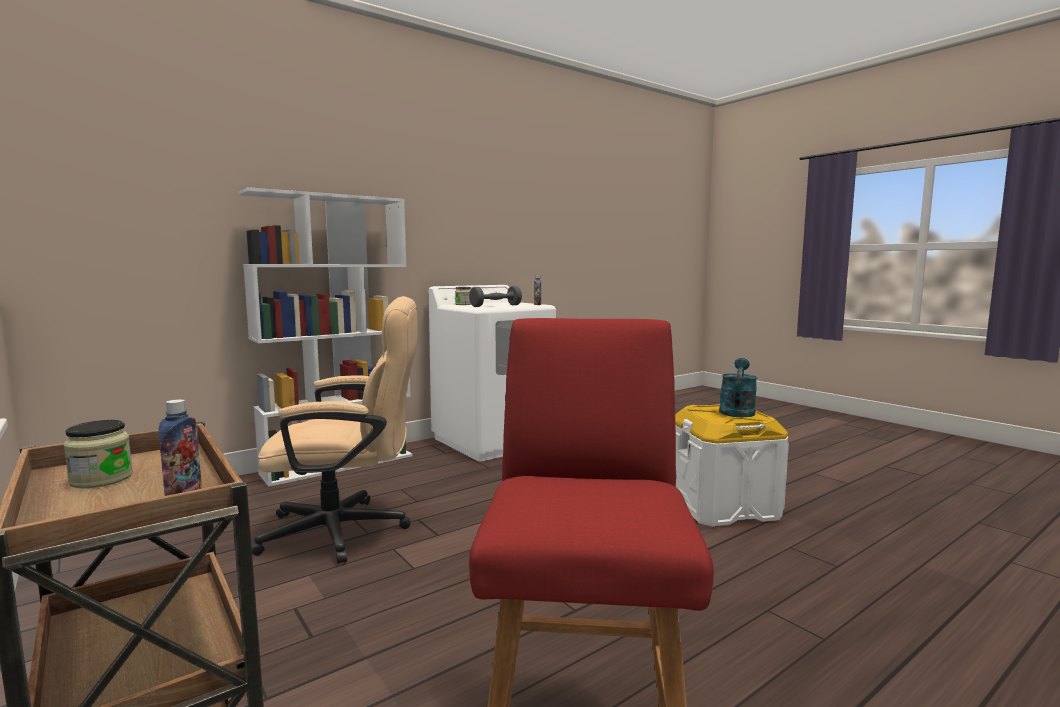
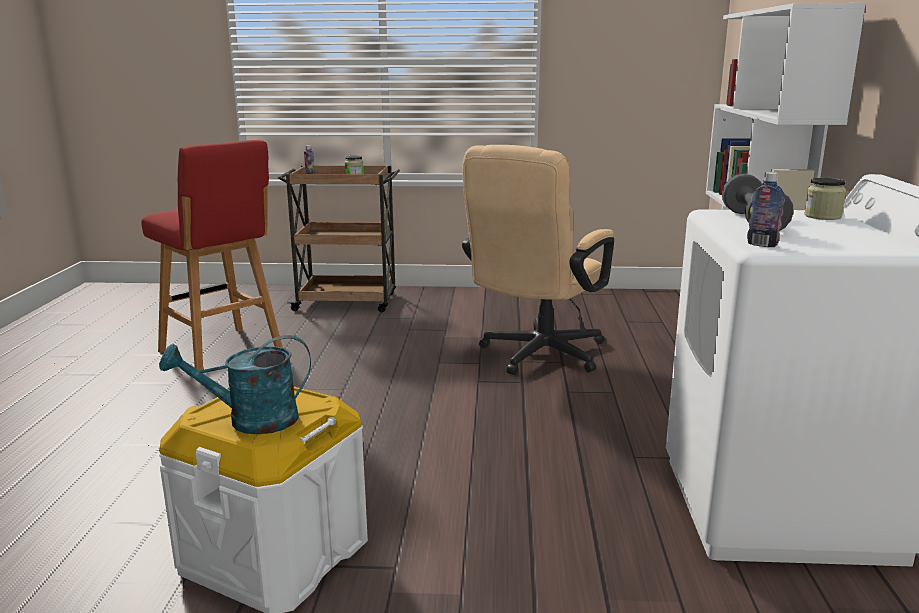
camera: 130 degrees right, 10 degrees up
turquoise watering can [719,358,758,417] -> turquoise watering can turned 105 degrees clockwise [159,335,311,435]

